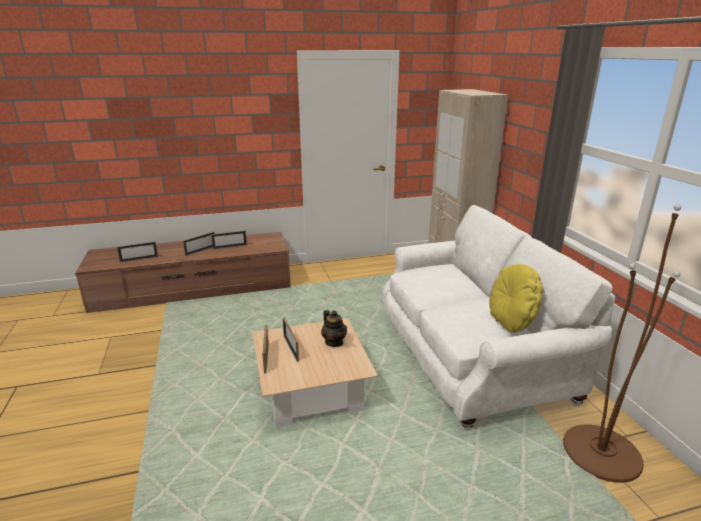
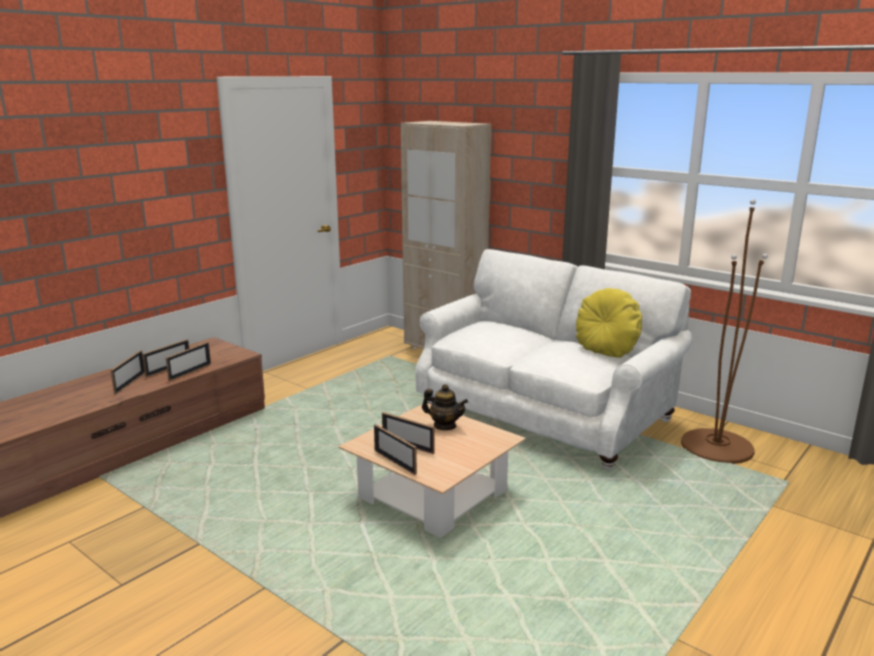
camera: 35 degrees left, 5 degrees down
picture frame [117,241,158,262] -> picture frame moved to [166,342,211,381]

